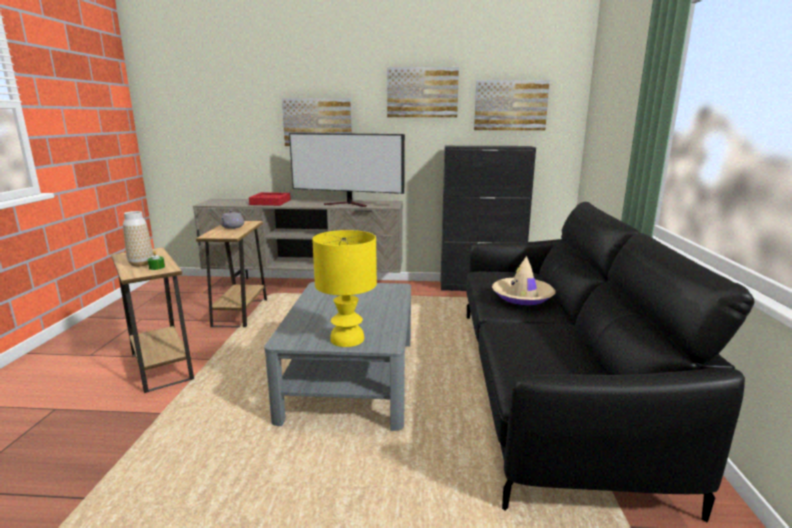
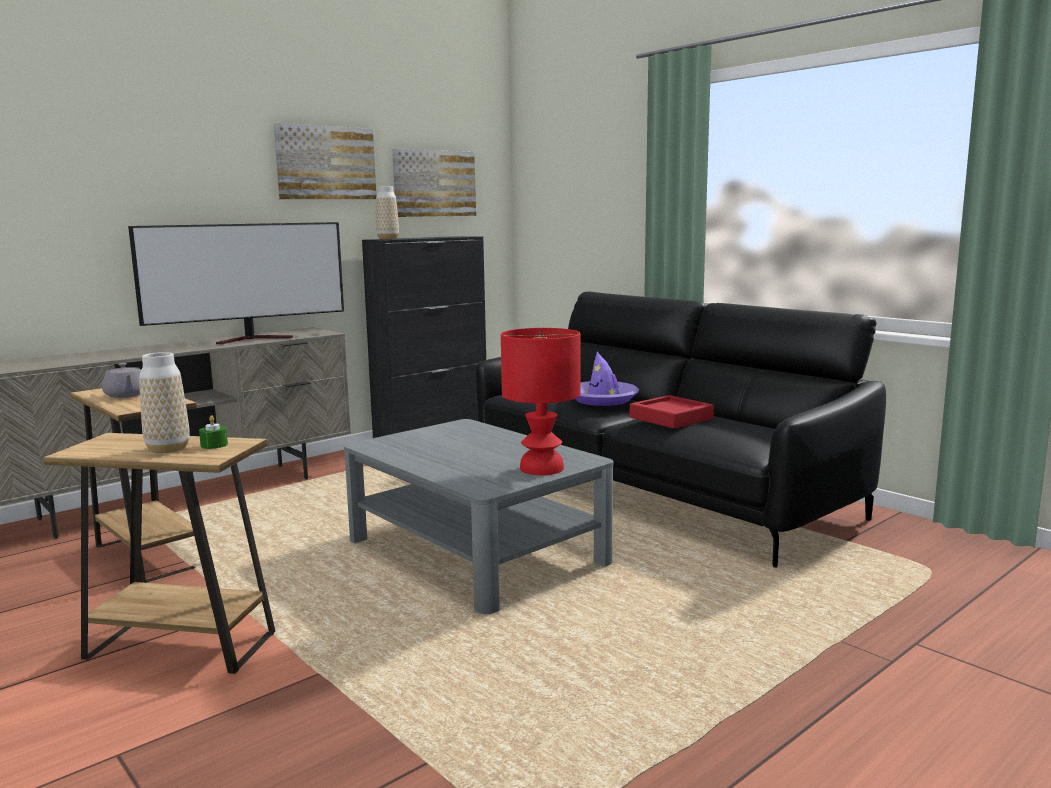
camera: 45 degrees left, 5 degrees down
red tray [249,192,291,206] -> red tray moved to [630,395,714,429]
picture [282,98,352,146] -> none
yellow table lamp [312,230,377,347] -> red table lamp [501,328,580,475]
beige hat [492,256,555,305] -> purple hat [576,352,639,406]
none -> vase [376,186,399,239]

